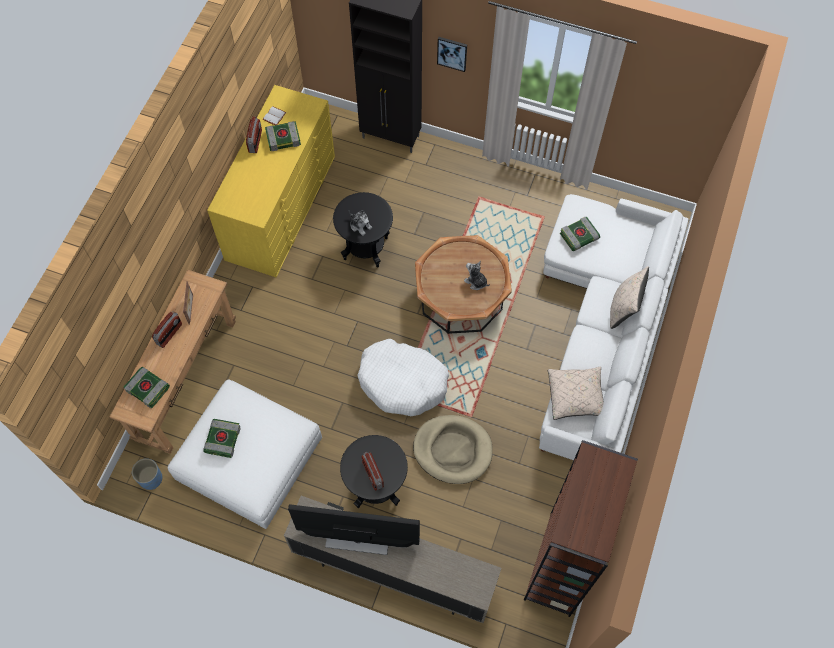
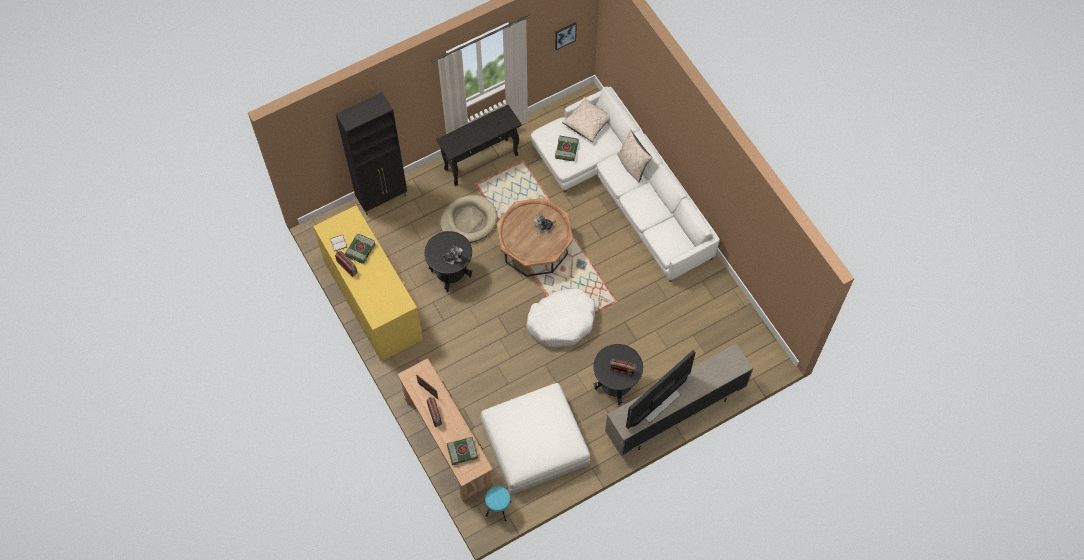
camera: 50 degrees left, 0 degrees up
blue planter [132,458,162,490] -> turquoise stool [485,486,511,521]
book [203,419,241,458] -> none
beige dog bed [413,415,493,484] -> beige dog bed moved to [440,195,497,243]
picture [437,37,467,72] -> picture moved to [555,22,577,50]
brown bookcase [524,440,638,617] -> none
beige pillow [548,366,604,420] -> beige pillow moved to [562,97,610,142]
none -> black console table [436,105,522,186]

